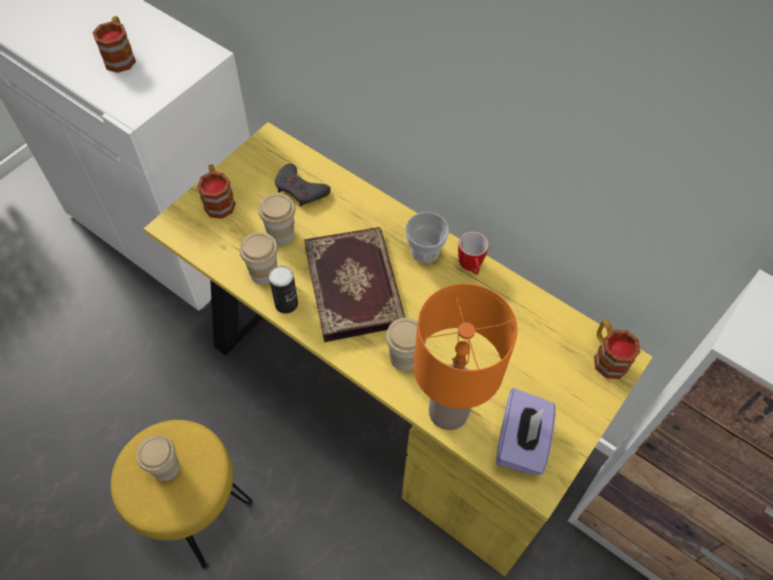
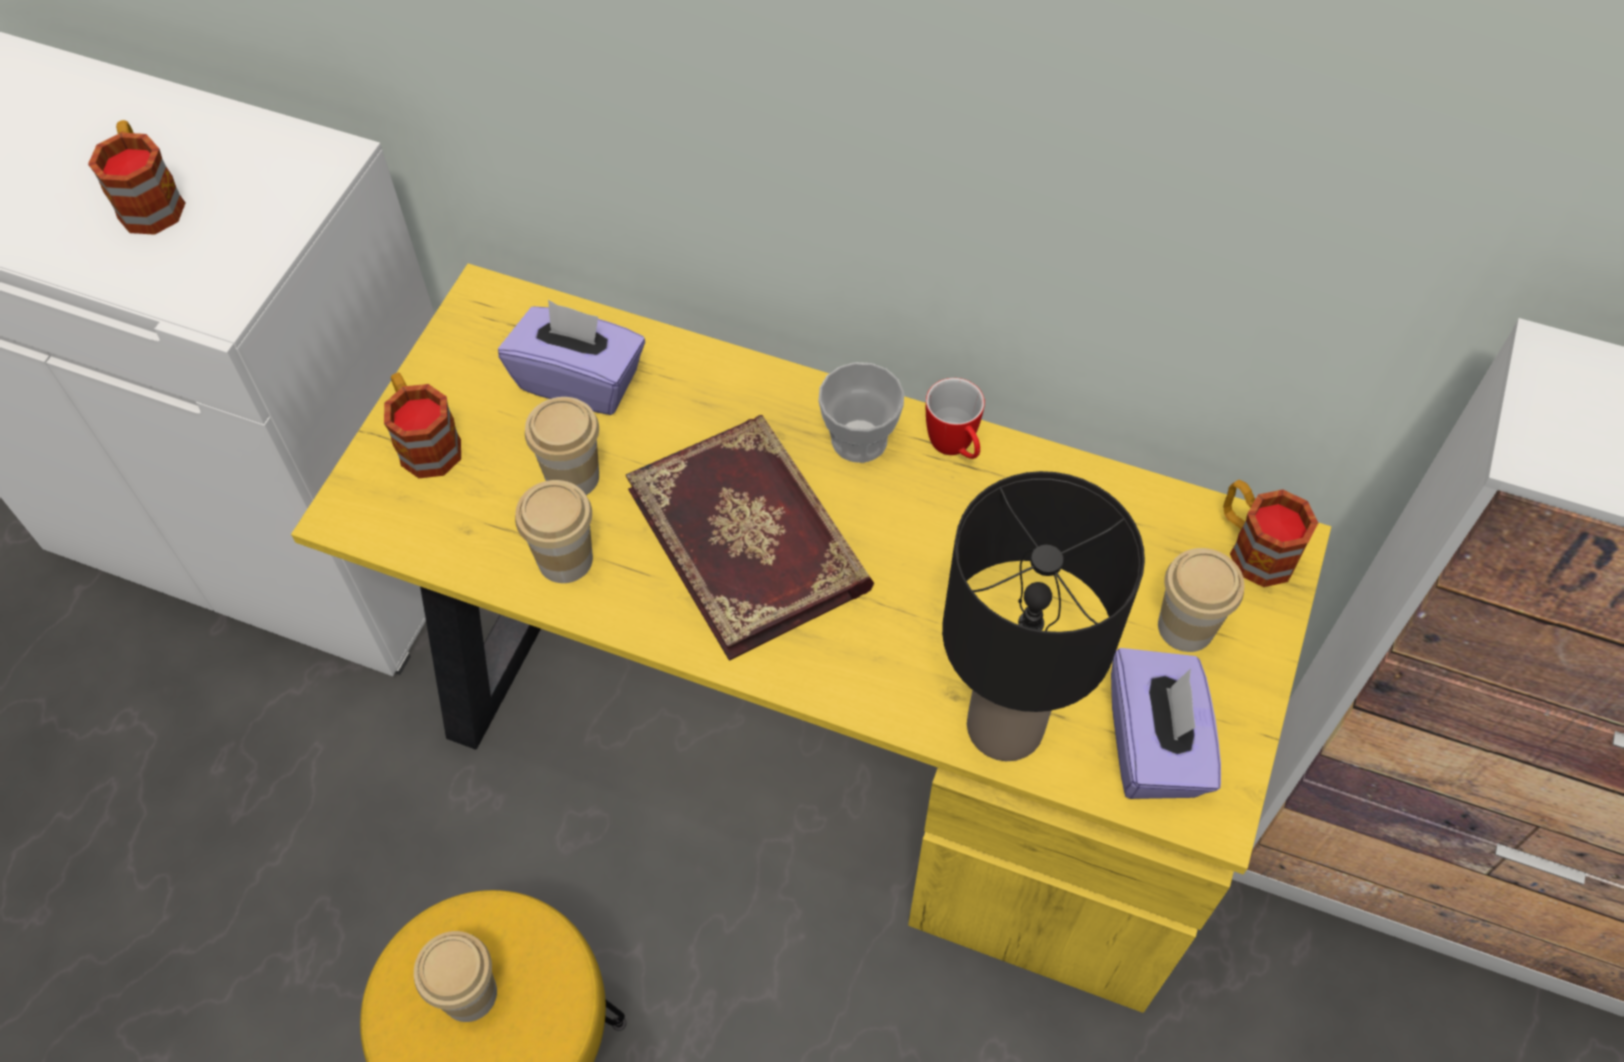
camera: 15 degrees left, 0 degrees up
can [269,266,298,314] -> none
grey game controller [275,164,331,206] -> purple tissue box [498,300,645,415]
cup [386,318,426,371] -> cup moved to [1158,548,1244,652]
orange table lamp [413,283,518,430] -> black table lamp [942,471,1145,761]

